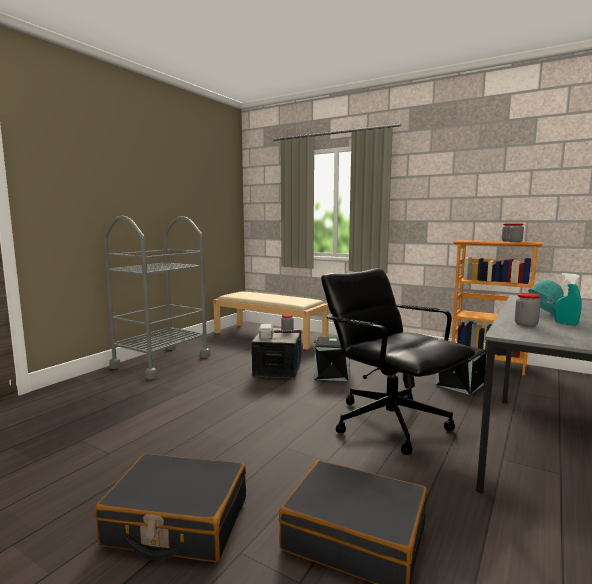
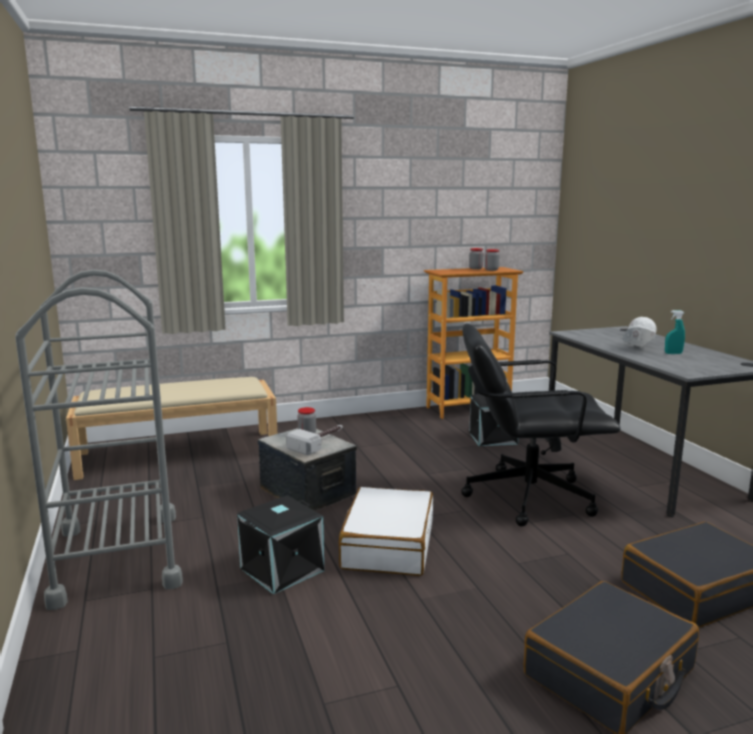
camera: 50 degrees left, 5 degrees up
black storage box [314,337,349,381] -> black storage box moved to [237,495,324,595]
jar [515,293,541,327] -> none
turquoise hard hat [528,280,564,314] -> white hard hat [623,317,657,347]
none -> white suitcase [339,487,433,576]

